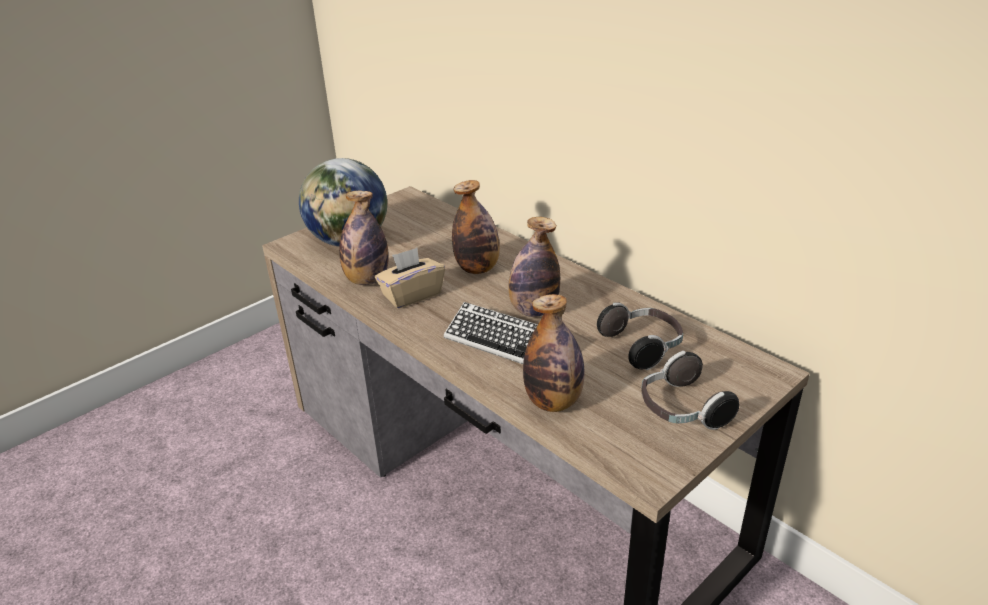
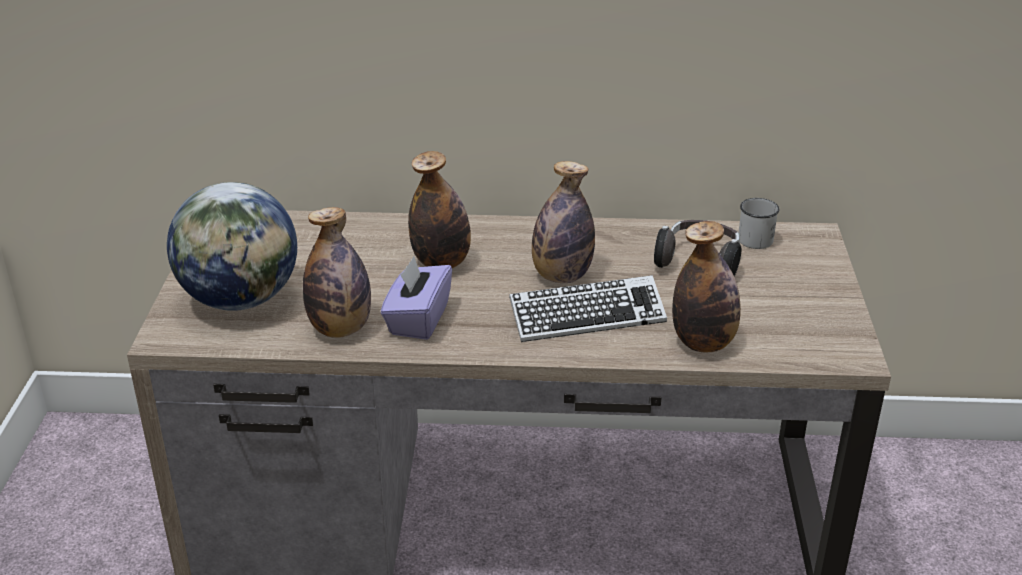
camera: 45 degrees left, 0 degrees up
beige tissue box [375,248,445,309] -> purple tissue box [381,256,452,340]
headphones [642,351,739,430] -> none
none -> white mug [738,198,779,249]

